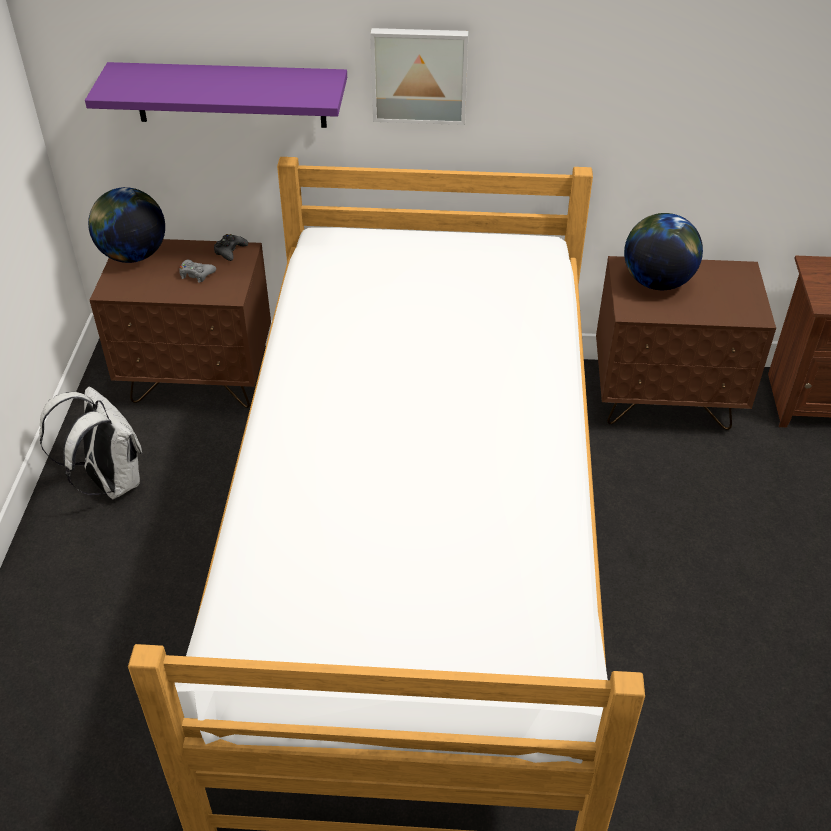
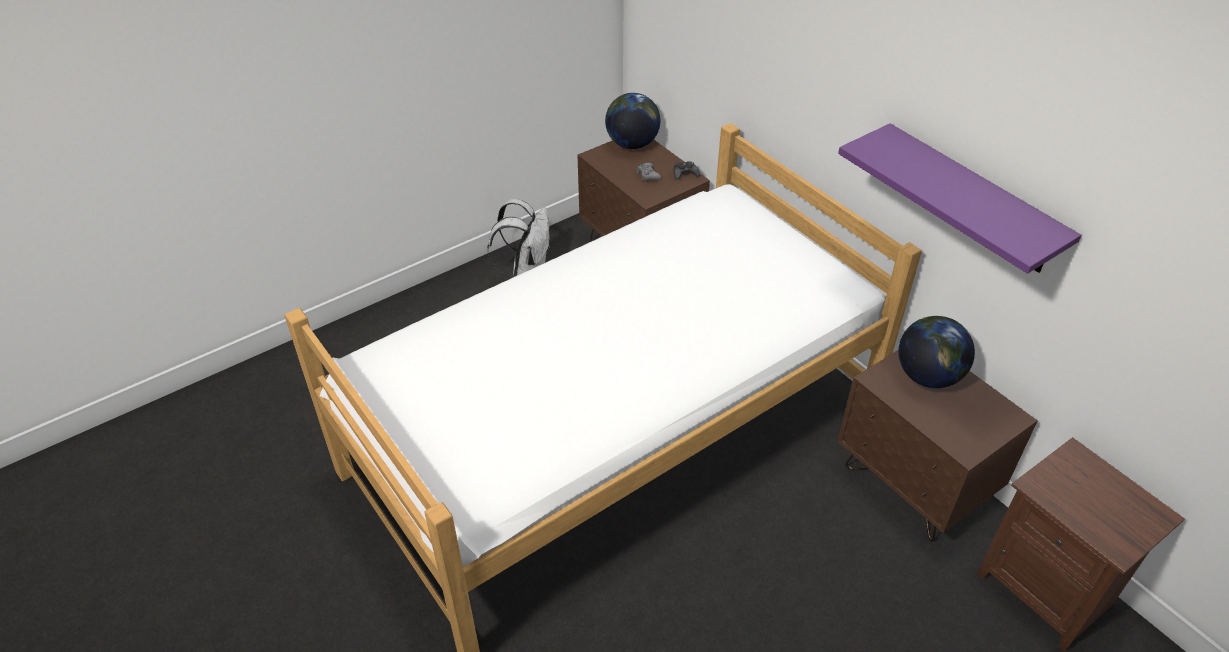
camera: 50 degrees right, 0 degrees up
purple shelf [85,62,347,128] -> purple shelf moved to [838,123,1082,274]
picture [370,28,469,125] -> none

